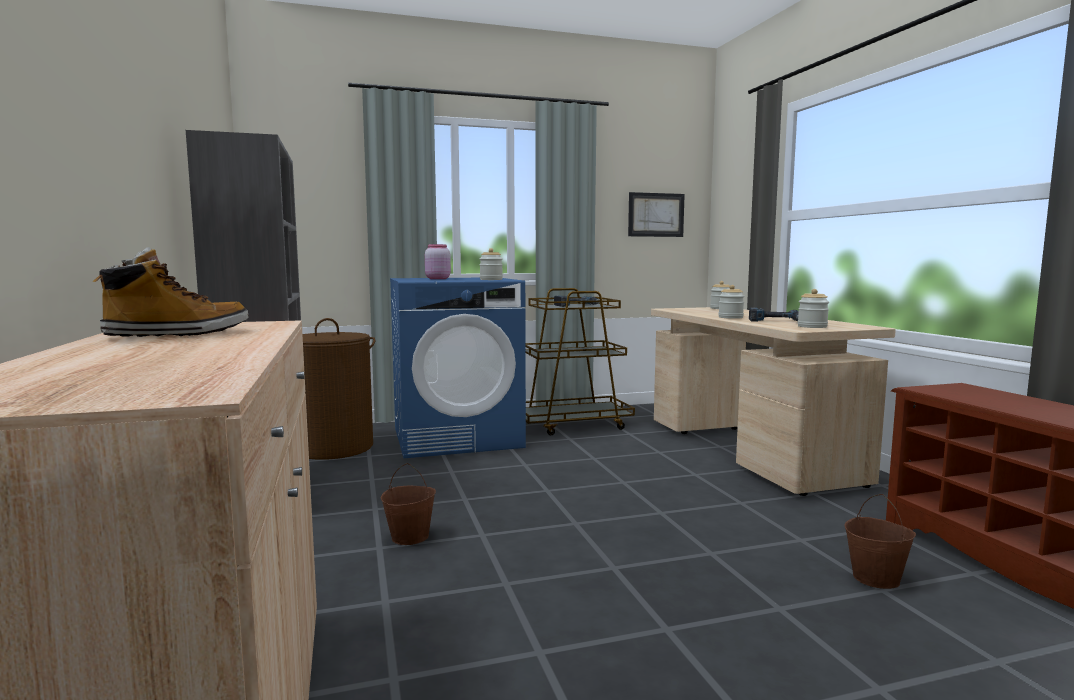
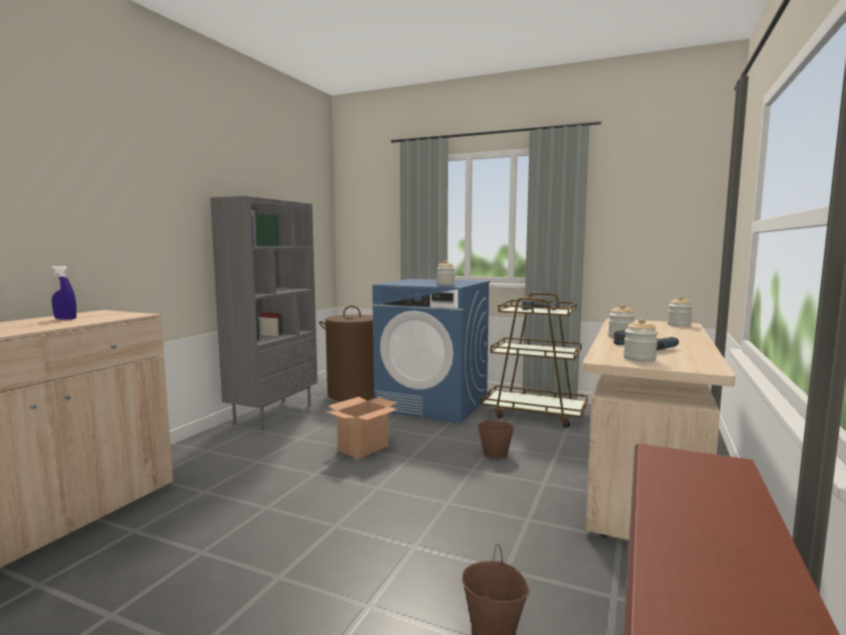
camera: 40 degrees right, 0 degrees up
boot [92,247,248,337] -> blue spray bottle [51,266,77,320]
brown bucket [381,463,436,545] -> brown bucket moved to [478,406,514,459]
pink jar [425,244,451,279] -> none
picture [628,192,685,237] -> none
none -> cardboard box [325,397,398,459]

